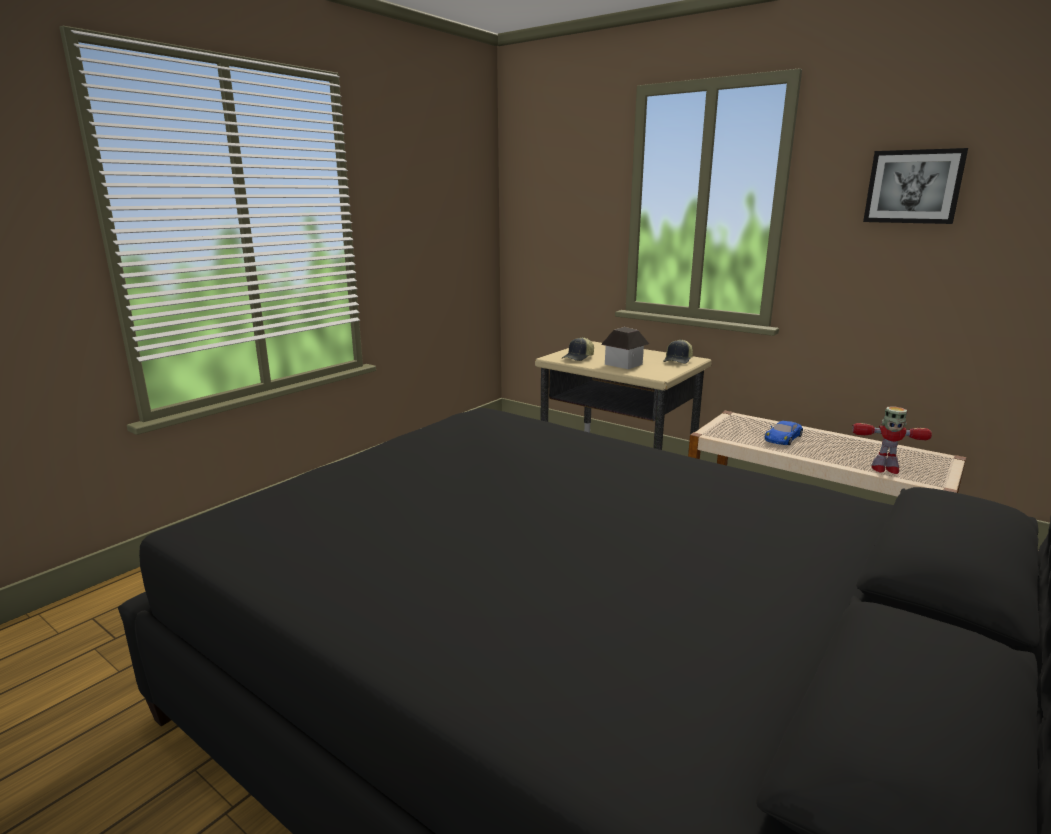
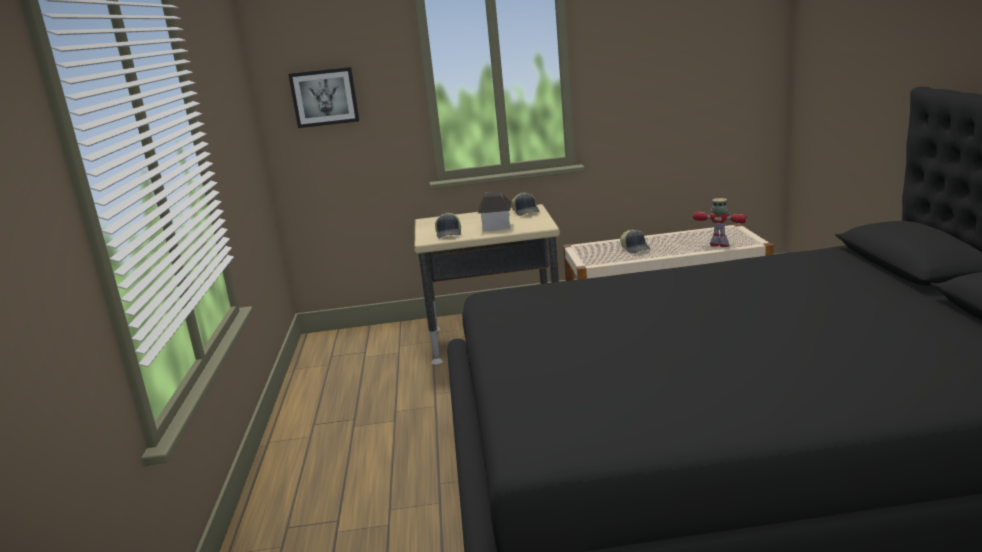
camera: 40 degrees left, 0 degrees up
blue toy car [764,421,803,445] -> cap [620,229,650,253]
toy robot [852,406,932,474] -> toy robot turned 120 degrees counterclockwise [693,198,747,247]
picture [863,148,968,224] -> picture moved to [288,67,359,128]

